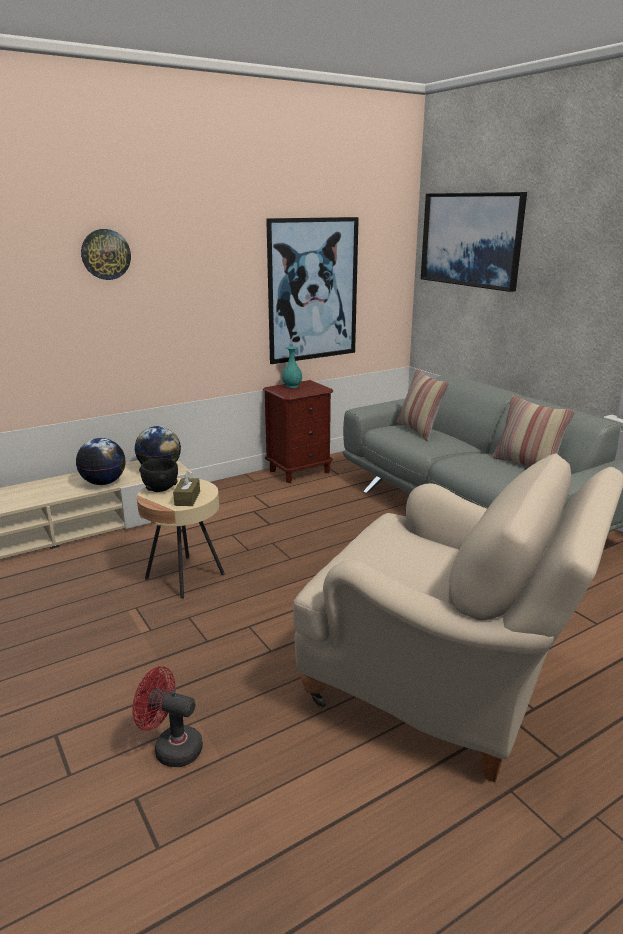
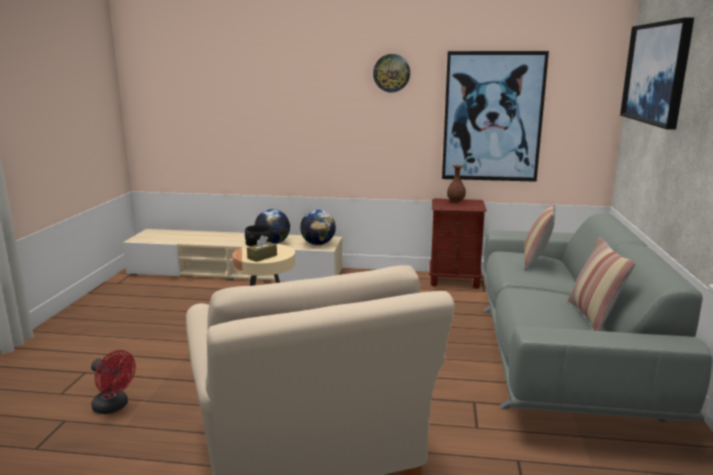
camera: 40 degrees right, 5 degrees down
wall clock [81,229,131,280] -> wall clock moved to [373,54,410,92]
red fan [132,666,203,767] -> red fan turned 150 degrees clockwise [91,350,136,414]
turquoise vase [282,346,302,388] -> brown vase [447,165,466,203]

